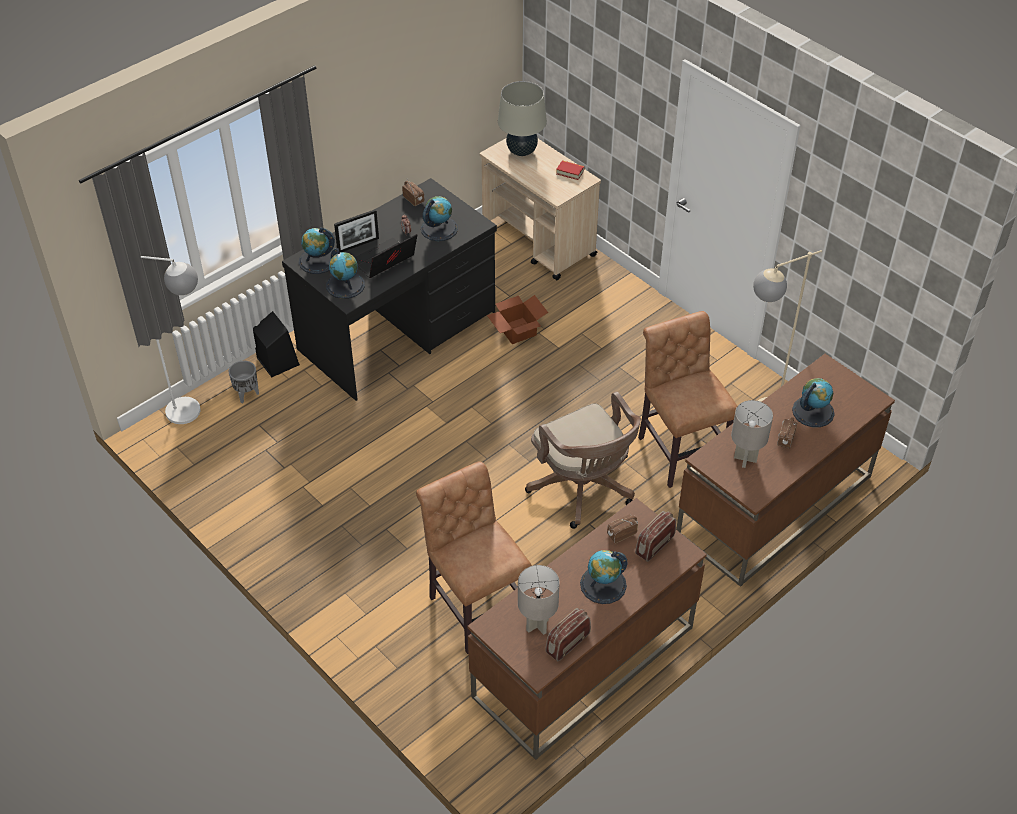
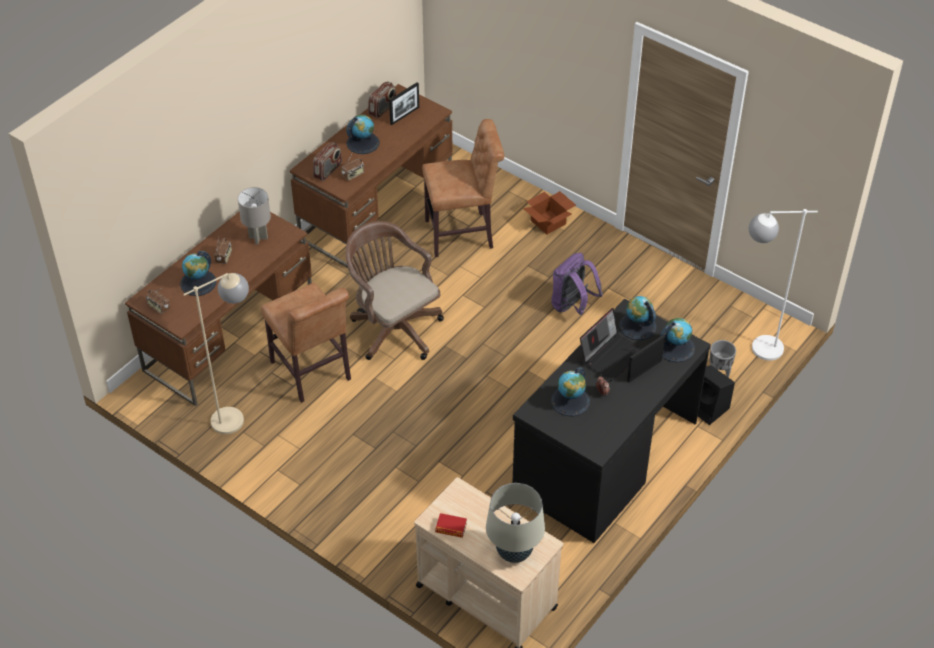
camera: 170 degrees right, 0 degrees up
radio [402,179,425,206] -> radio moved to [146,289,170,314]
brown chair [416,461,532,654] -> brown chair turned 60 degrees counterclockwise [422,119,504,257]
cardboard box [487,295,548,344] -> cardboard box moved to [523,191,576,234]
grey table lamp [518,565,560,635] -> picture frame [389,82,419,125]
none -> purple backpack [551,253,603,315]

